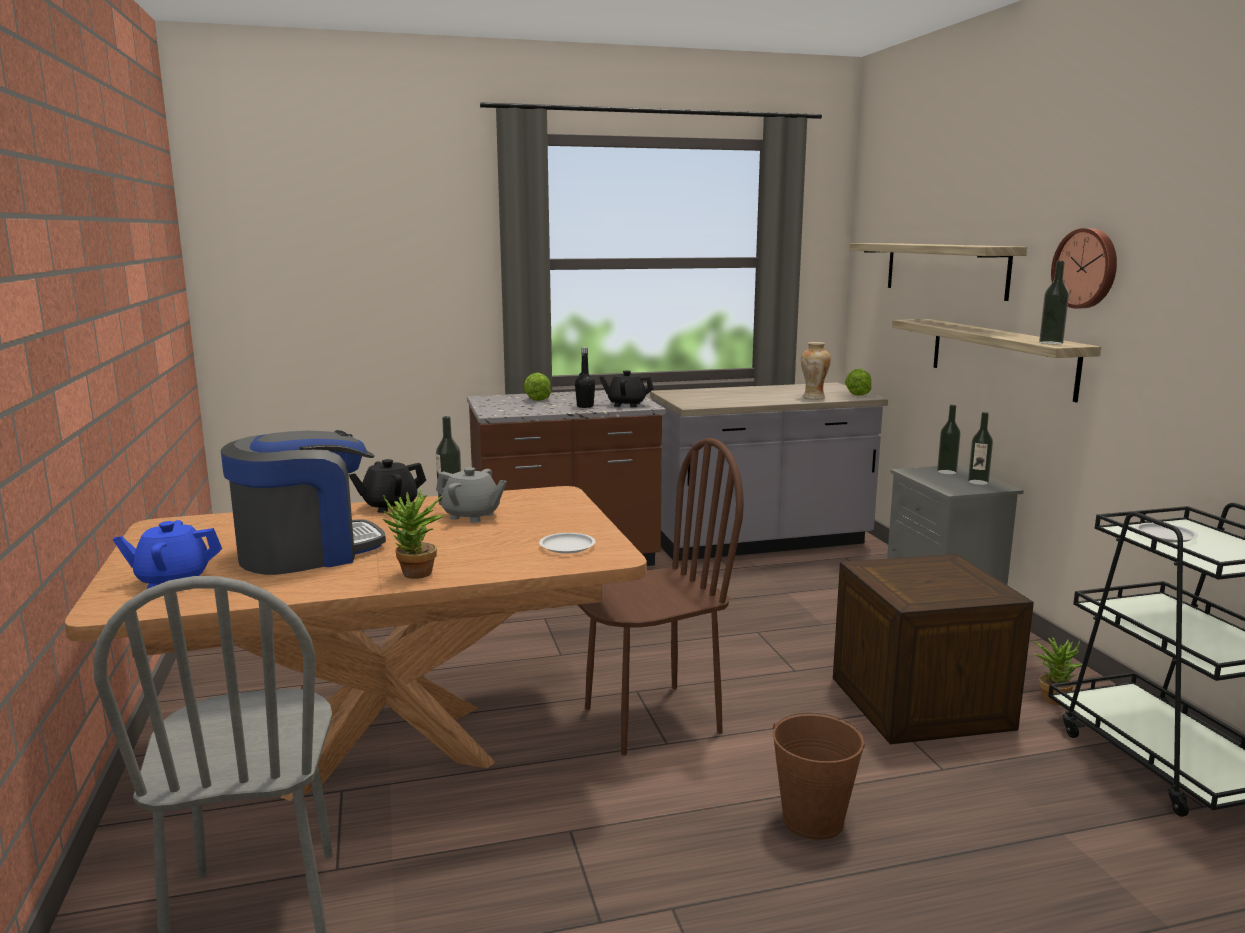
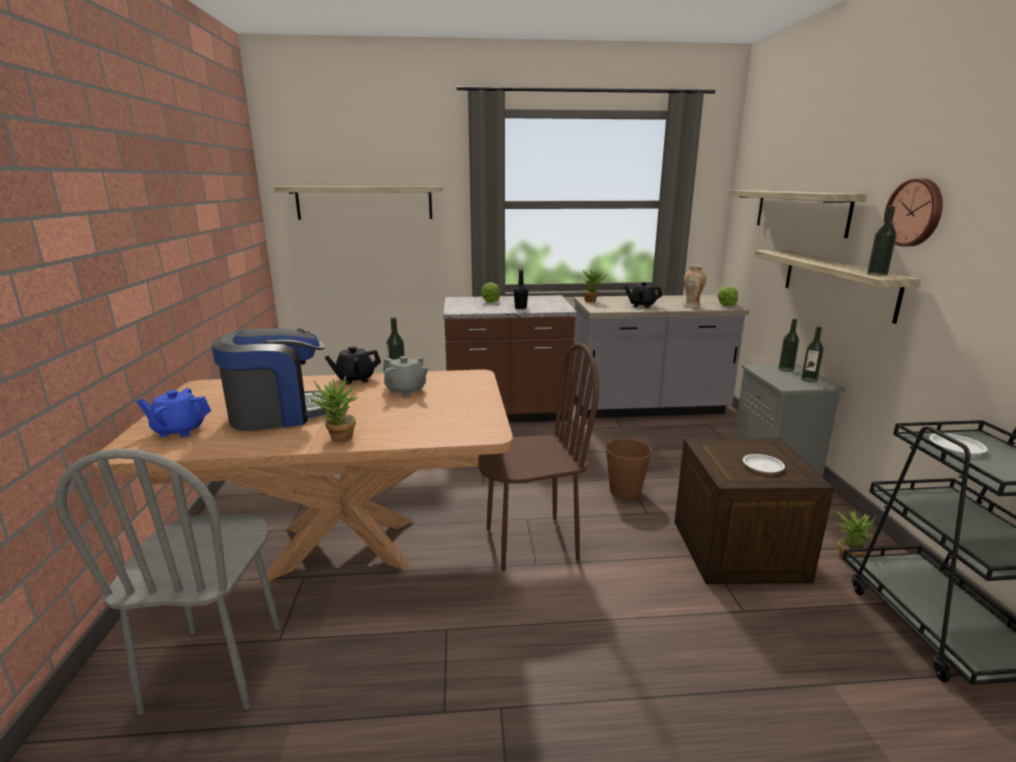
camera: 10 degrees right, 5 degrees up
white plate [539,533,596,554] -> white plate moved to [743,454,785,473]
black teapot [599,370,654,407] -> black teapot moved to [624,282,662,308]
brown bucket [773,712,865,840] -> brown bucket moved to [605,437,652,500]
none -> shelf [274,186,443,220]
none -> potted plant [583,269,608,302]

